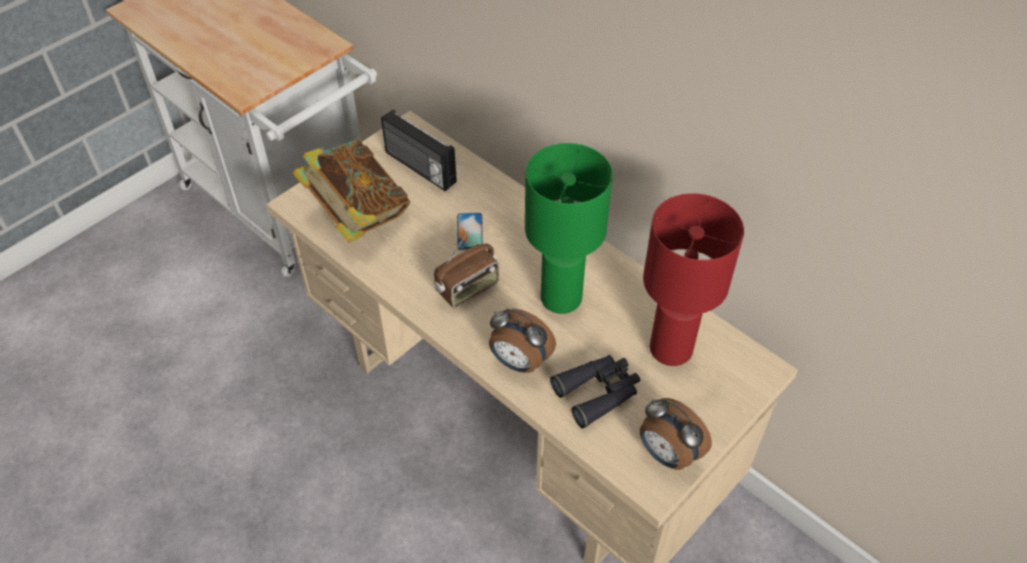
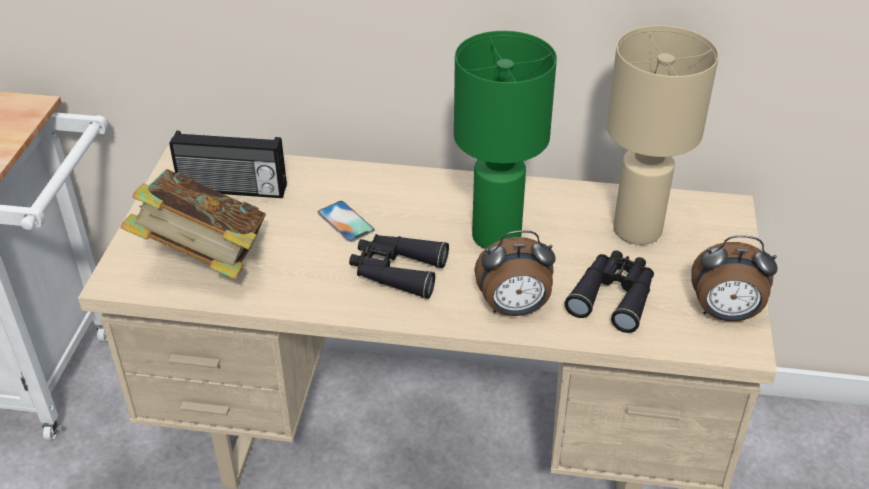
camera: 35 degrees left, 10 degrees down
radio [434,231,499,308] -> black binoculars [349,234,449,299]
red table lamp [643,193,744,366] -> beige table lamp [606,25,719,245]

